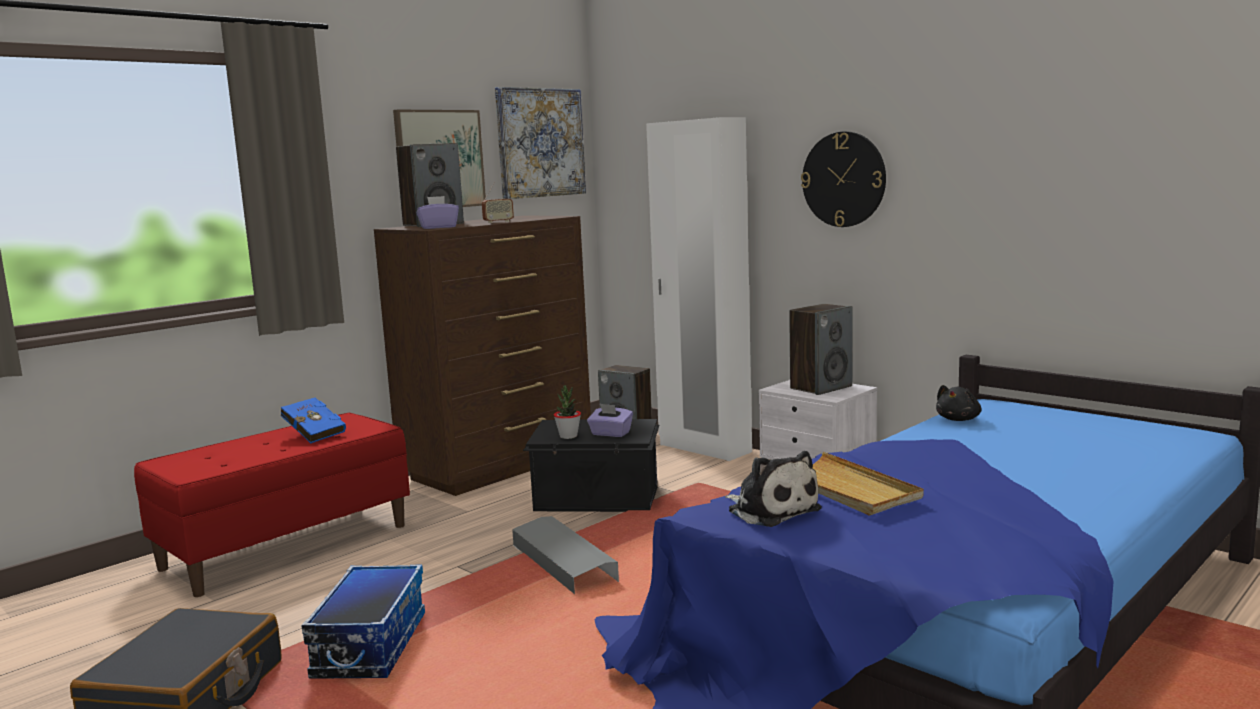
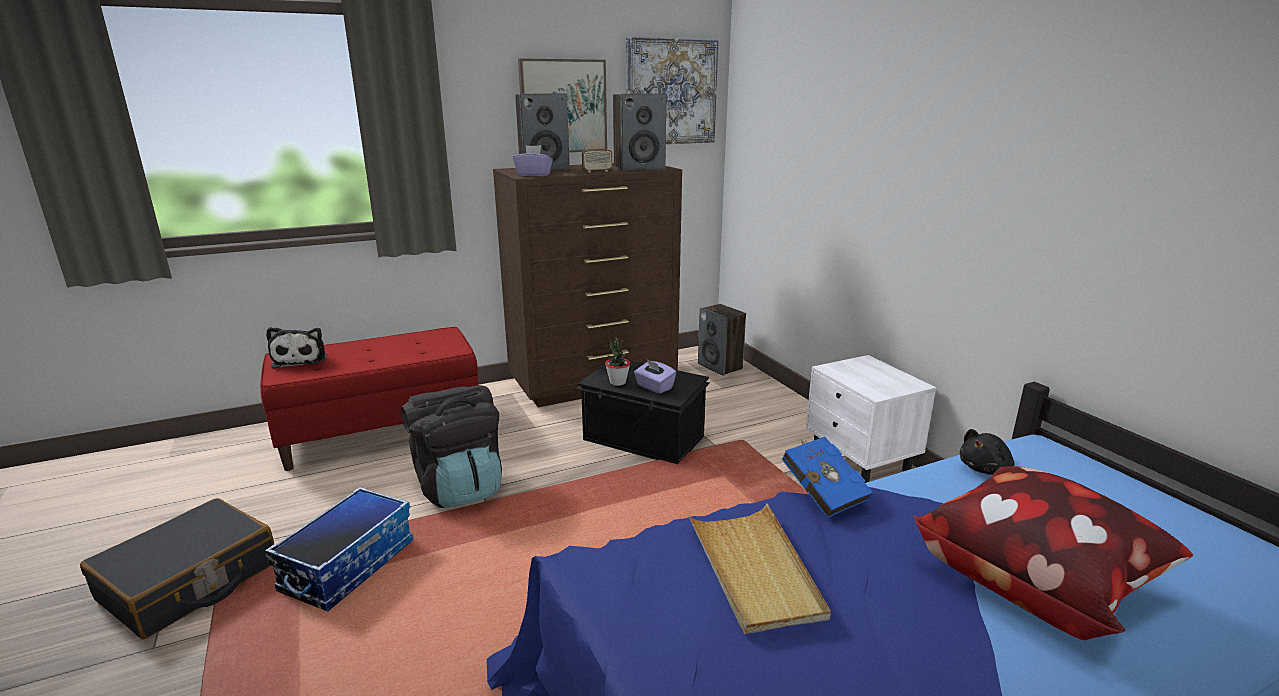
camera: 20 degrees right, 10 degrees up
blue book [281,397,346,443] -> blue book moved to [782,437,873,518]
grey storage box [512,516,619,594] -> none
white wardrobe [646,117,752,461] -> none
plush toy [725,451,822,527] -> plush toy moved to [266,327,326,369]
speaker [789,304,853,395] -> speaker moved to [613,94,666,171]
wall clock [801,132,886,227] -> none
none -> black backpack [401,385,502,508]
none -> pillow [913,466,1193,641]

